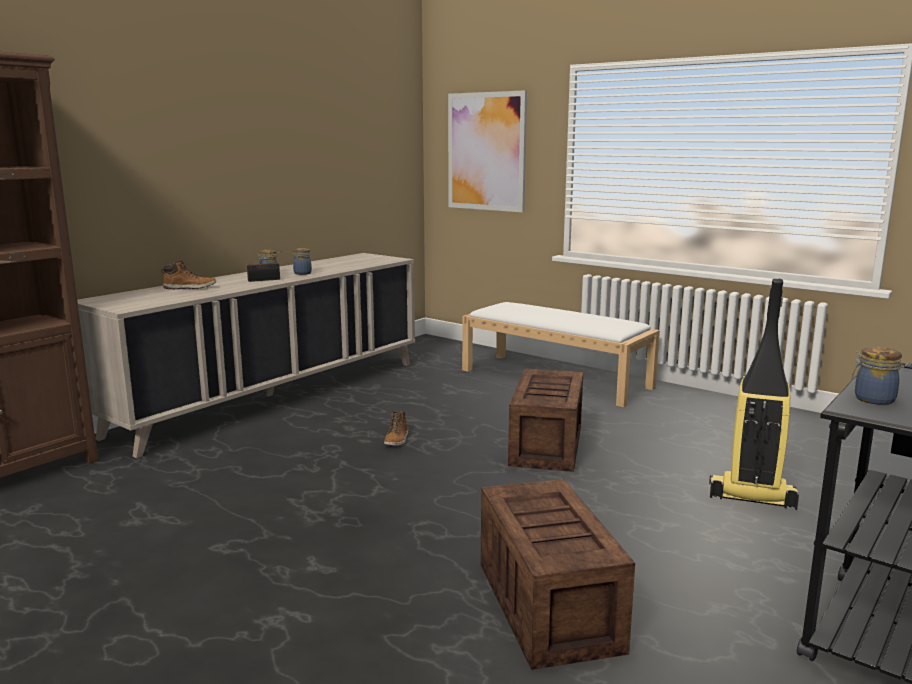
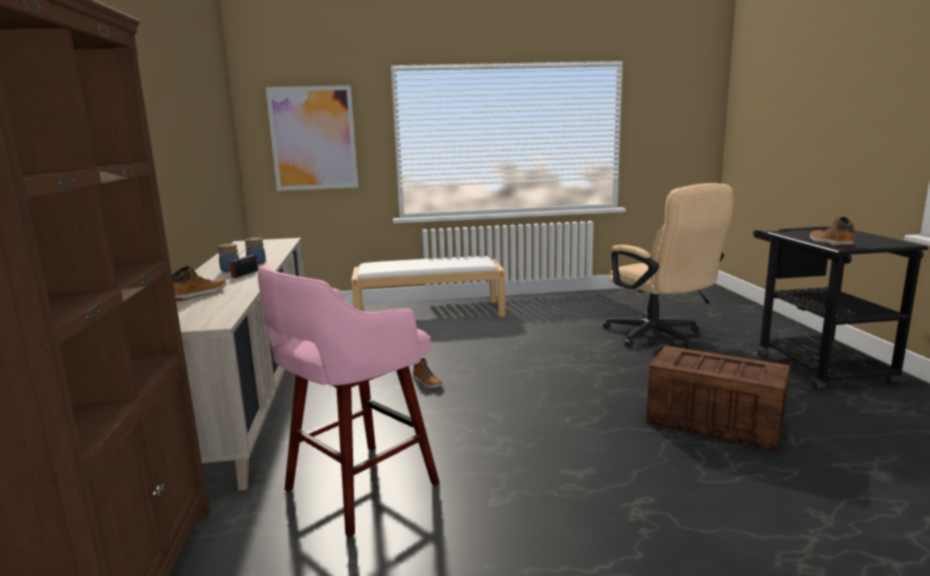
camera: 45 degrees left, 0 degrees up
crate [508,368,583,472] -> none
vacuum cleaner [709,278,799,510] -> beige office chair [603,183,734,349]
jar [851,347,902,405] -> boot [810,217,855,247]
none -> pink stool [258,265,440,537]

